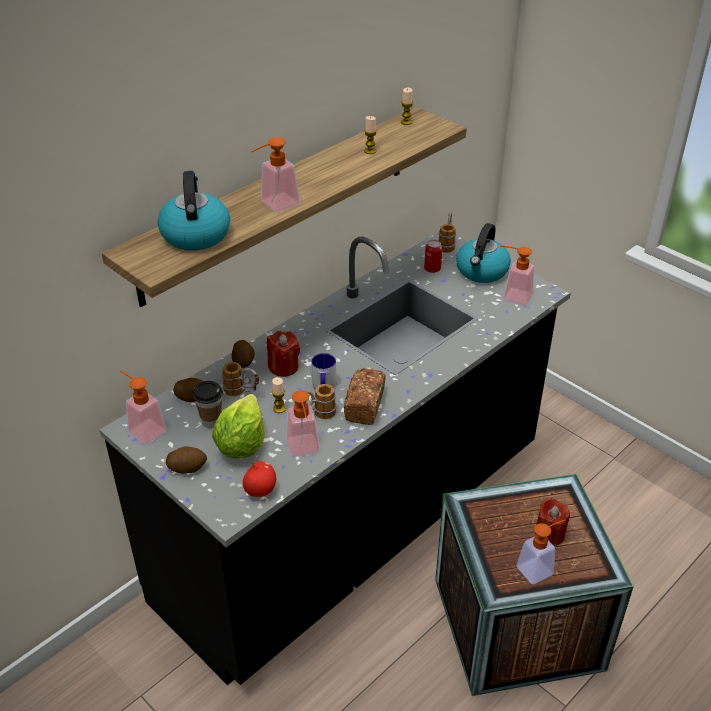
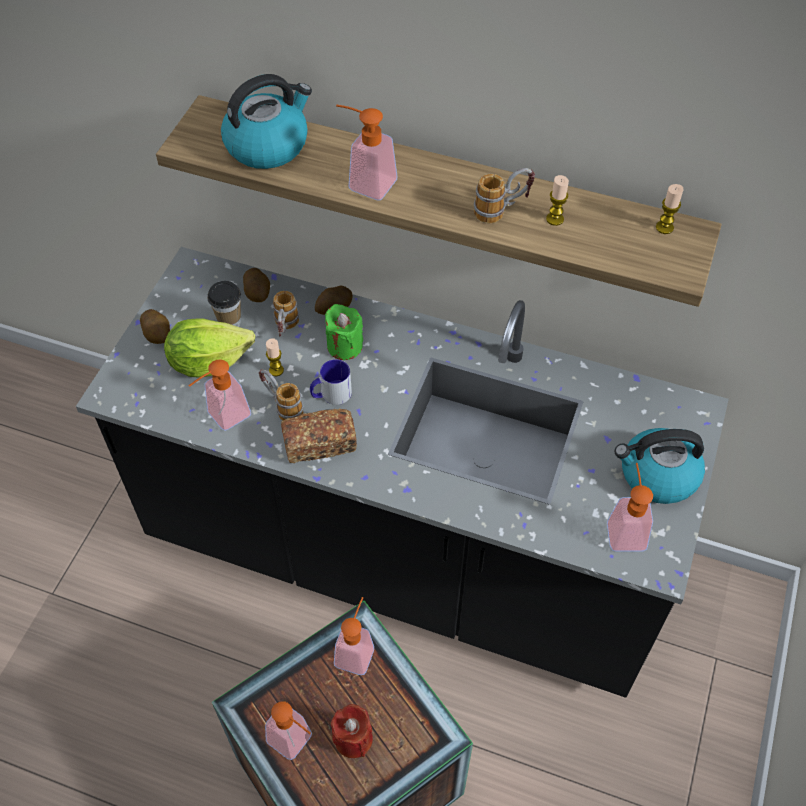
camera: 65 degrees right, 15 degrees up
soap dispenser [120,370,167,444] -> soap dispenser moved to [334,597,374,675]
apple [243,461,276,497] -> none
red candle [267,331,300,377] -> green candle [325,304,363,360]
can [424,240,442,273] -> none
mug [438,212,456,253] -> mug moved to [474,168,535,223]

